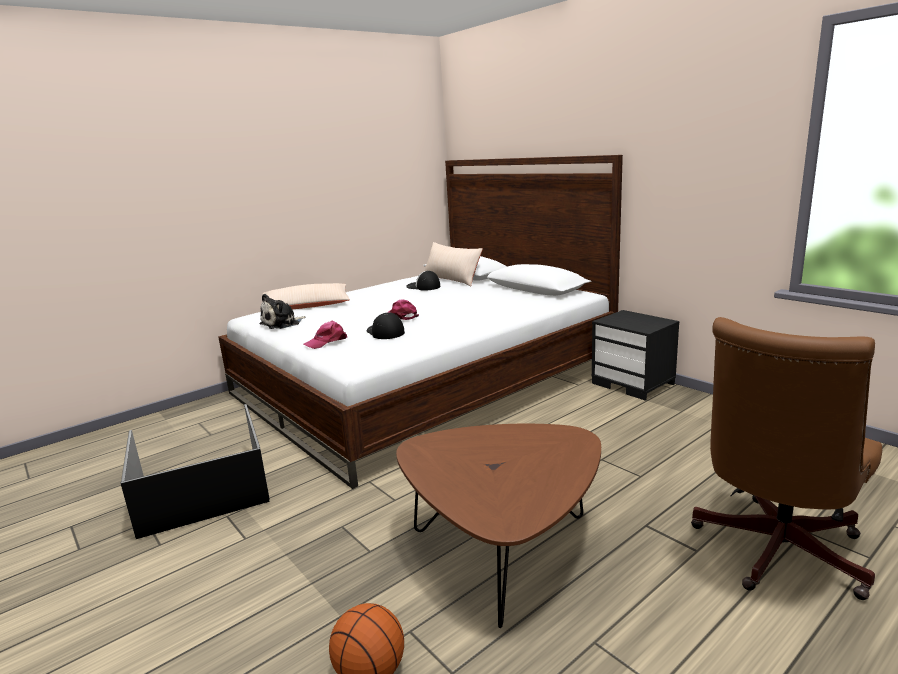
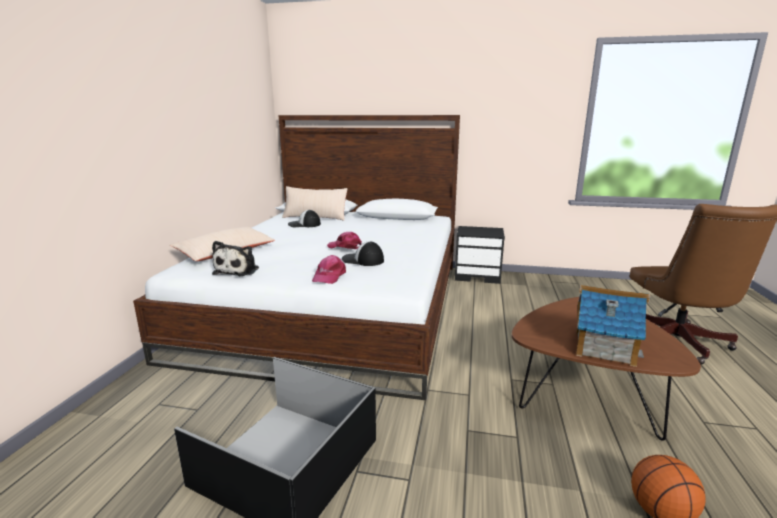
camera: 40 degrees left, 0 degrees up
none -> toy house [576,285,651,367]

